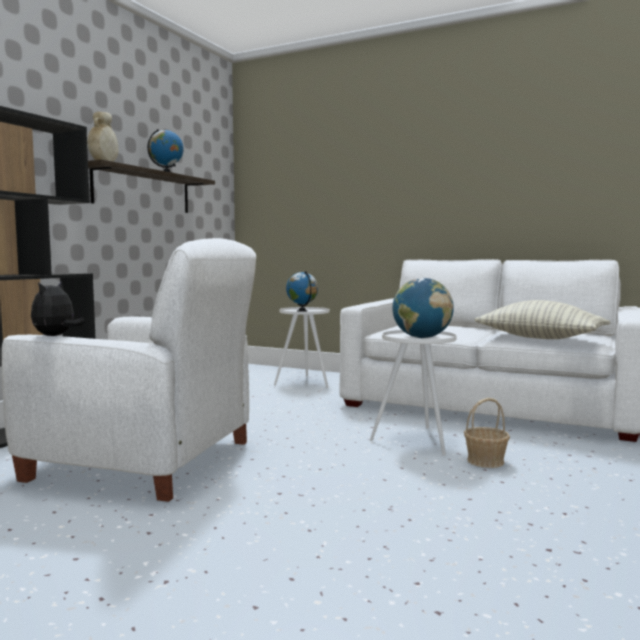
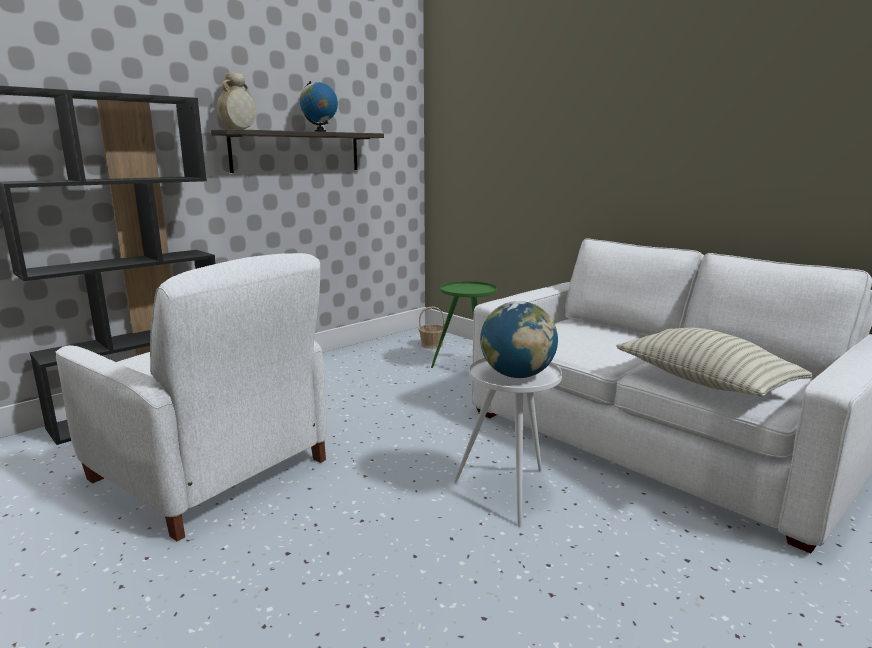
camera: 20 degrees right, 10 degrees up
plush toy [31,281,85,336] -> none
white side table [274,307,330,388] -> green side table [431,281,497,368]
globe [286,271,318,312] -> none
basket [464,398,510,468] -> basket moved to [418,306,445,349]

